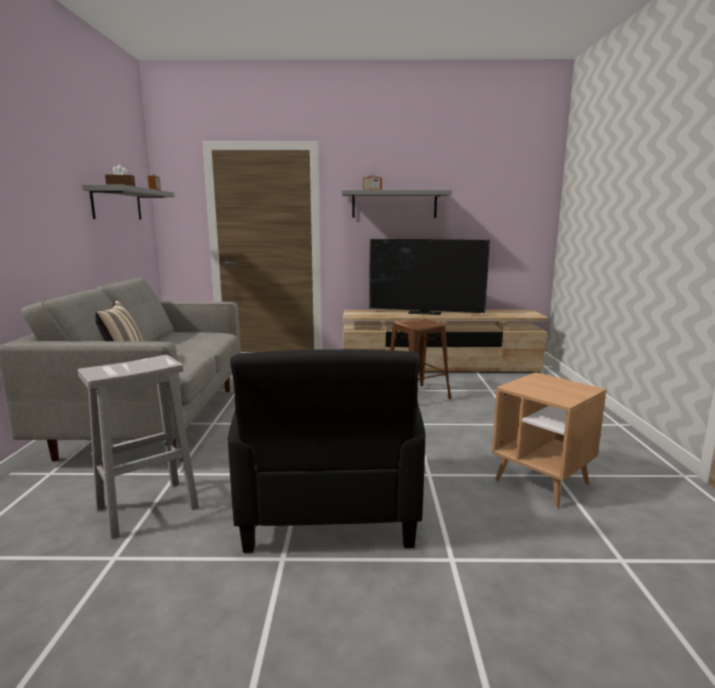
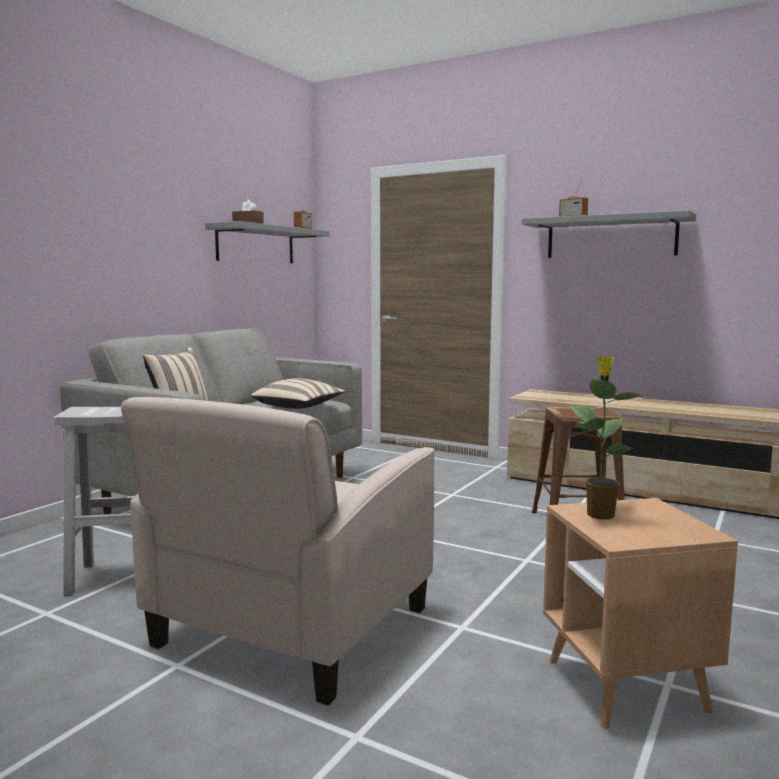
camera: 30 degrees right, 5 degrees down
black armchair [228,349,426,553] -> beige armchair [121,397,435,705]
television [369,239,490,315] -> none
none -> beige pillow [251,378,345,409]
none -> potted plant [570,356,647,520]

